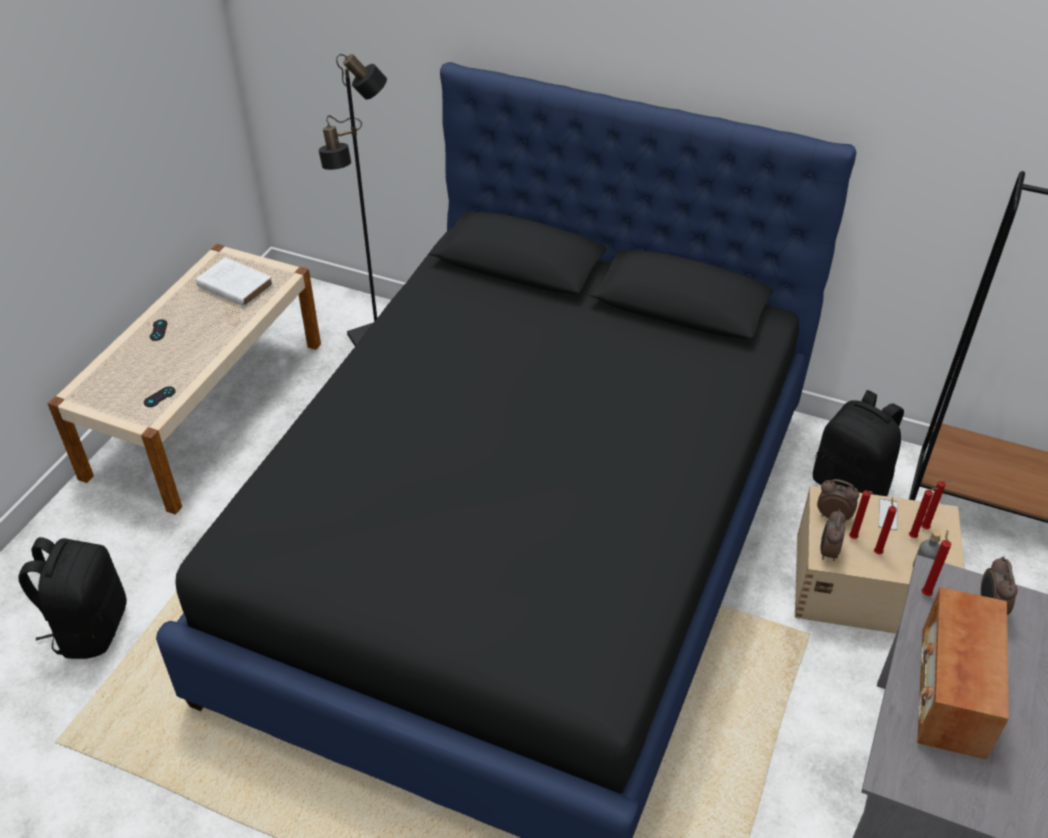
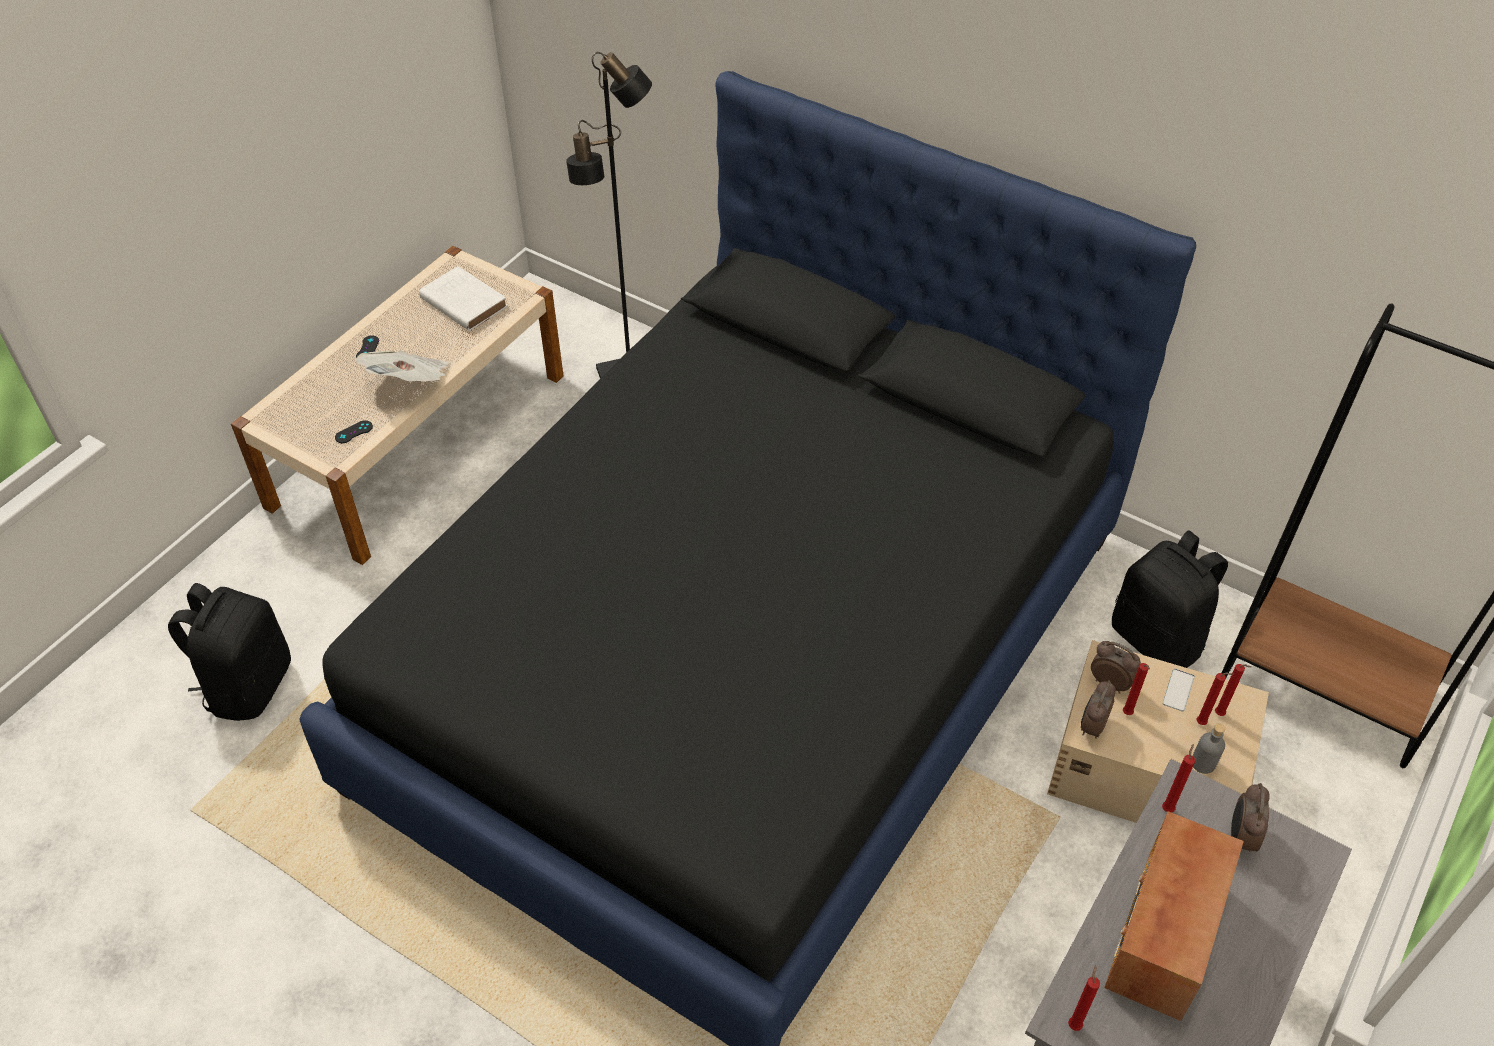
camera: 10 degrees right, 5 degrees up
red candle [874,497,897,554] -> red candle moved to [1068,965,1100,1031]
none -> newspaper [356,350,450,382]

